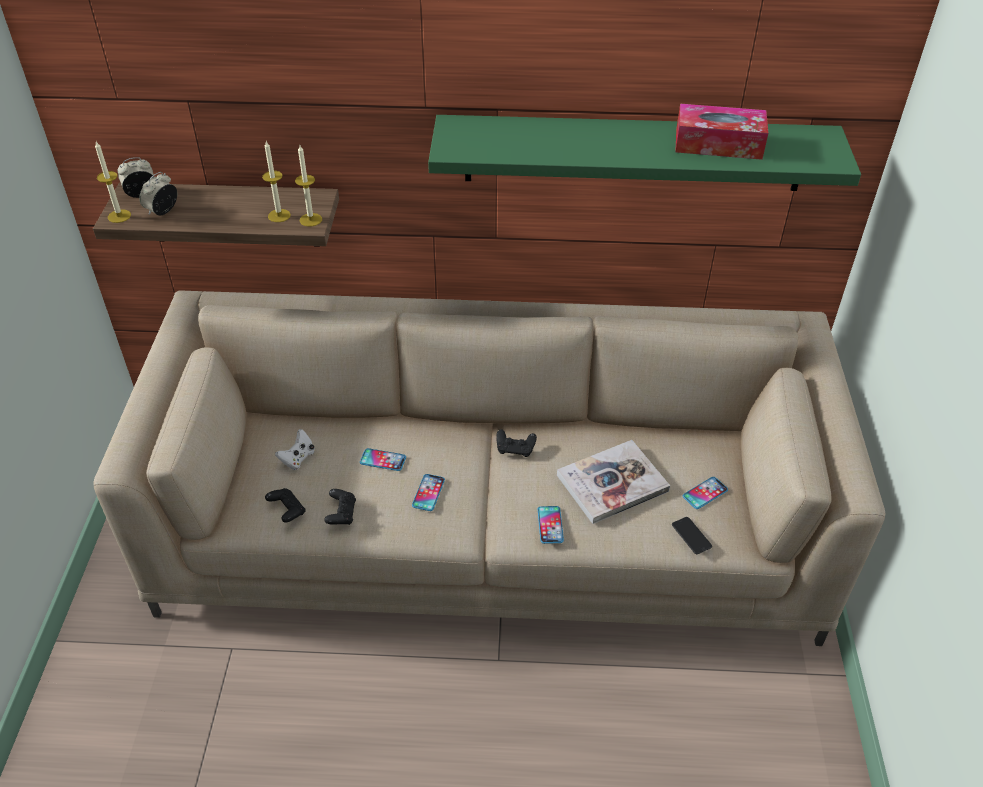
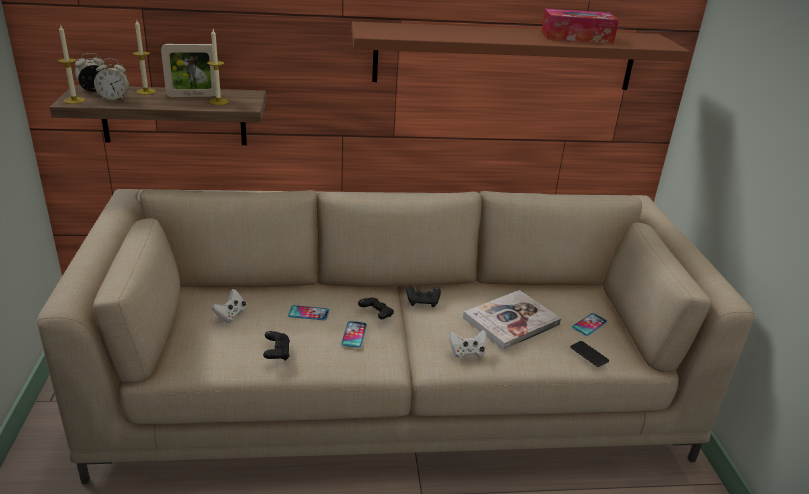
camera: 10 degrees left, 15 degrees down
alarm clock [139,172,177,215] -> alarm clock turned 120 degrees counterclockwise [94,58,129,100]
black game controller [265,488,306,523] -> black game controller moved to [358,297,394,319]
candle [295,145,322,227] -> candle moved to [132,20,156,95]
green shelf [428,115,861,191] -> brown shelf [352,21,690,90]
phone [538,506,564,544] -> white game controller [449,330,487,358]
none -> picture frame [161,44,216,97]

